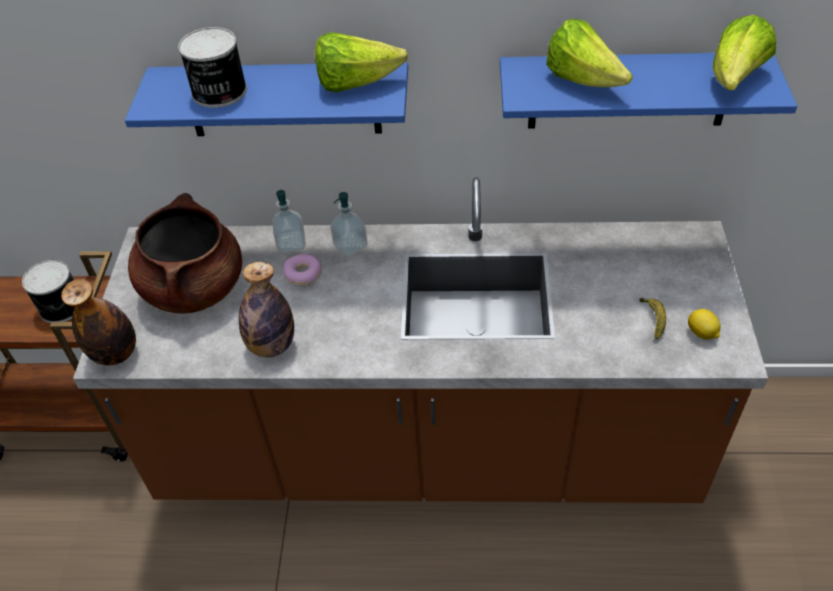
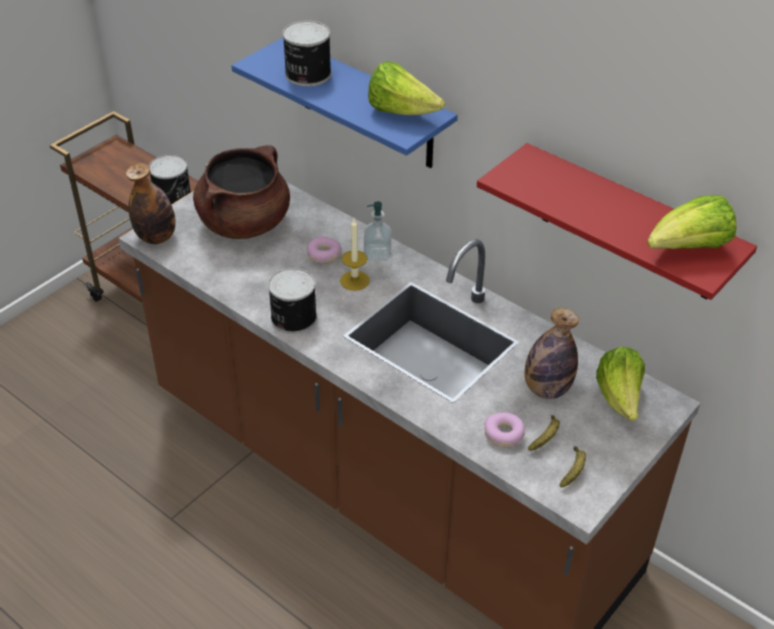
camera: 35 degrees right, 5 degrees down
bottle [239,262,294,358] -> bottle moved to [525,308,579,399]
soap dispenser [273,190,306,253] -> none
blue shelf [500,53,797,129] -> red shelf [477,143,757,300]
lettuce [546,19,633,87] -> lettuce moved to [596,346,645,421]
lemon [688,309,721,340] -> banana [559,446,586,487]
none -> can [268,268,317,334]
none -> candle [340,219,370,291]
none -> donut [484,412,525,447]

